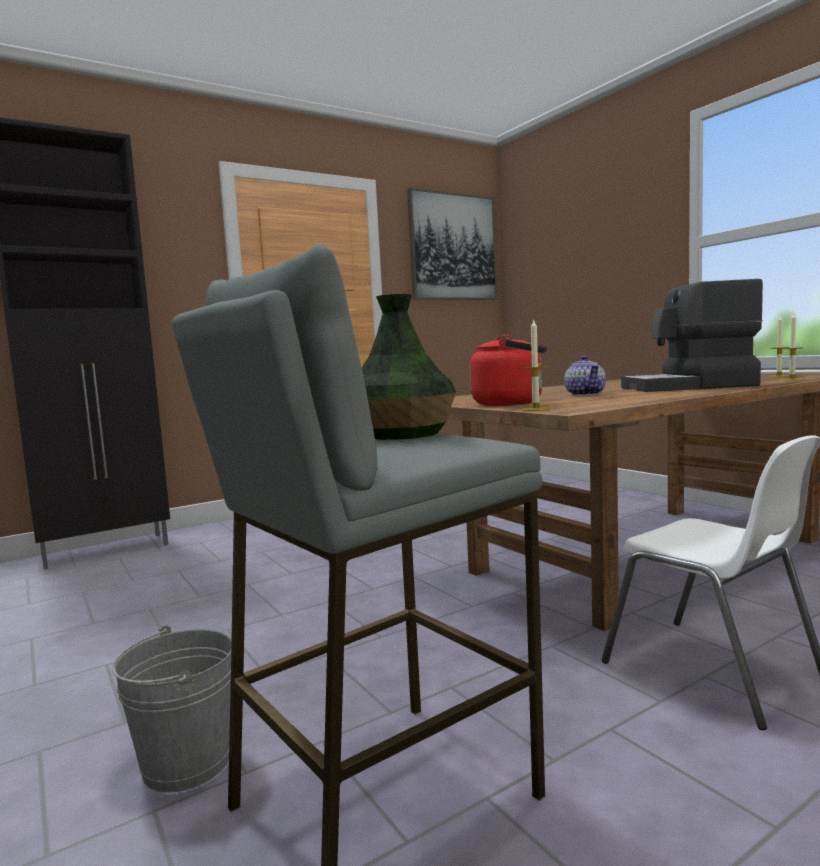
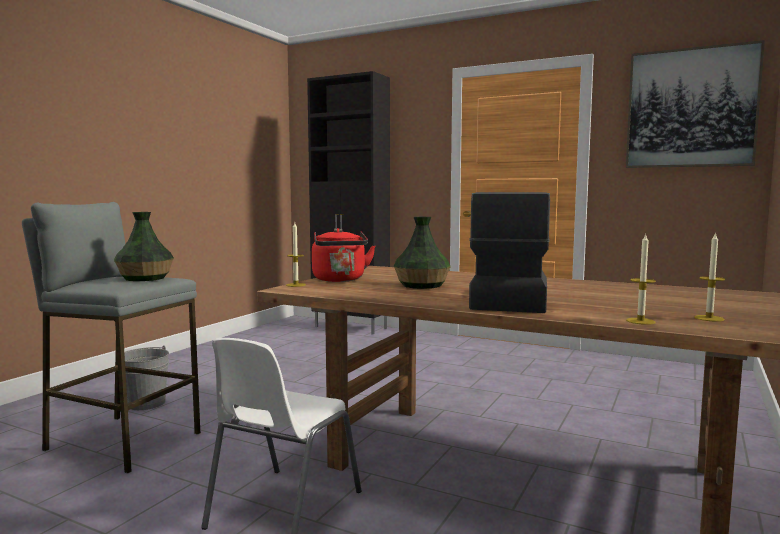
camera: 60 degrees right, 0 degrees up
teapot [564,356,606,396] -> vase [394,217,451,289]
coffee machine [621,279,763,392] -> coffee machine turned 45 degrees clockwise [469,192,550,313]

